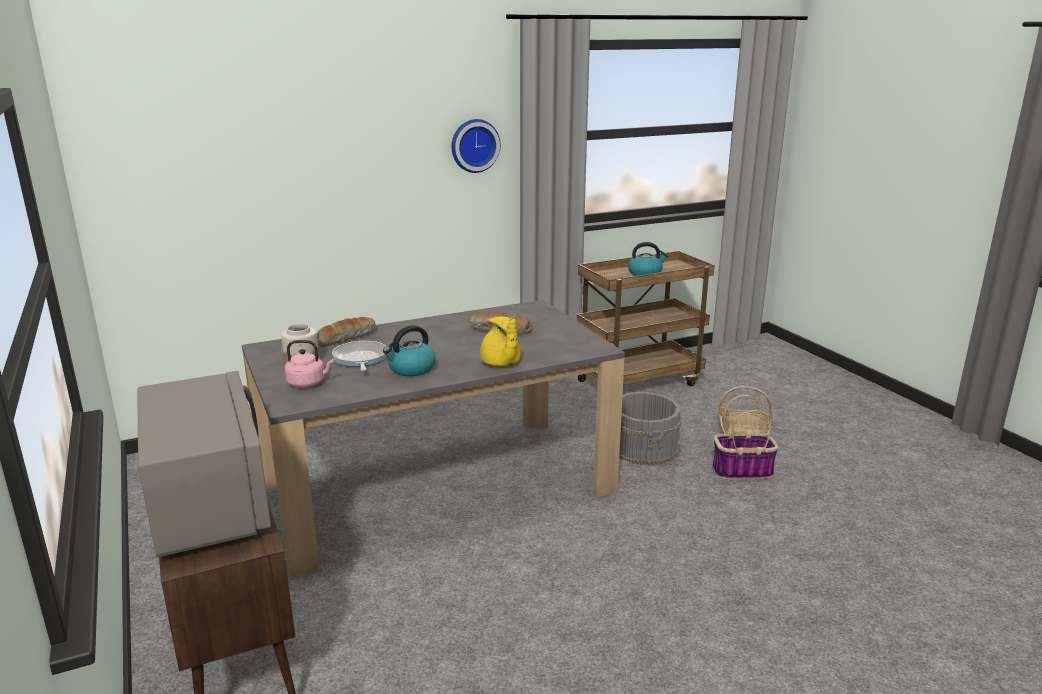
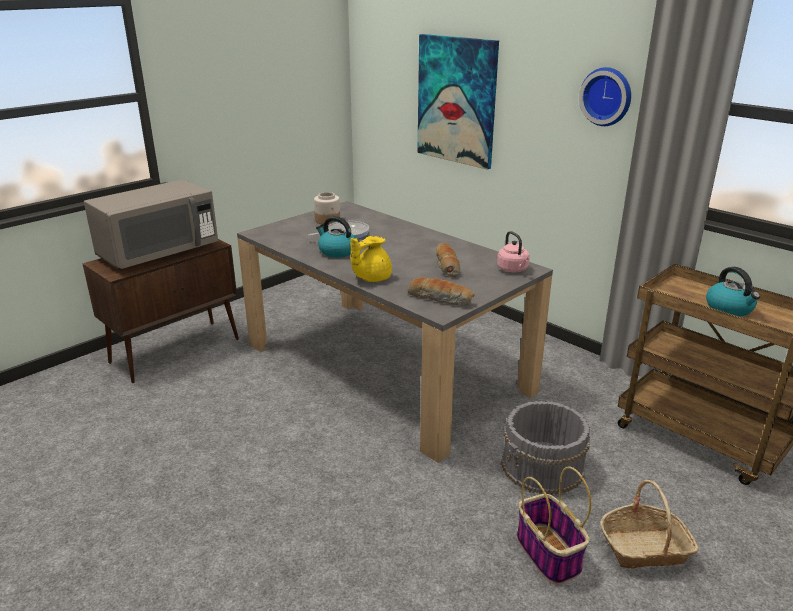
camera: 70 degrees right, 5 degrees up
pink kettle [285,340,334,387] -> pink kettle moved to [497,231,530,272]
bread [317,317,375,347] -> bread moved to [407,277,474,306]
none -> picture [417,34,499,170]

